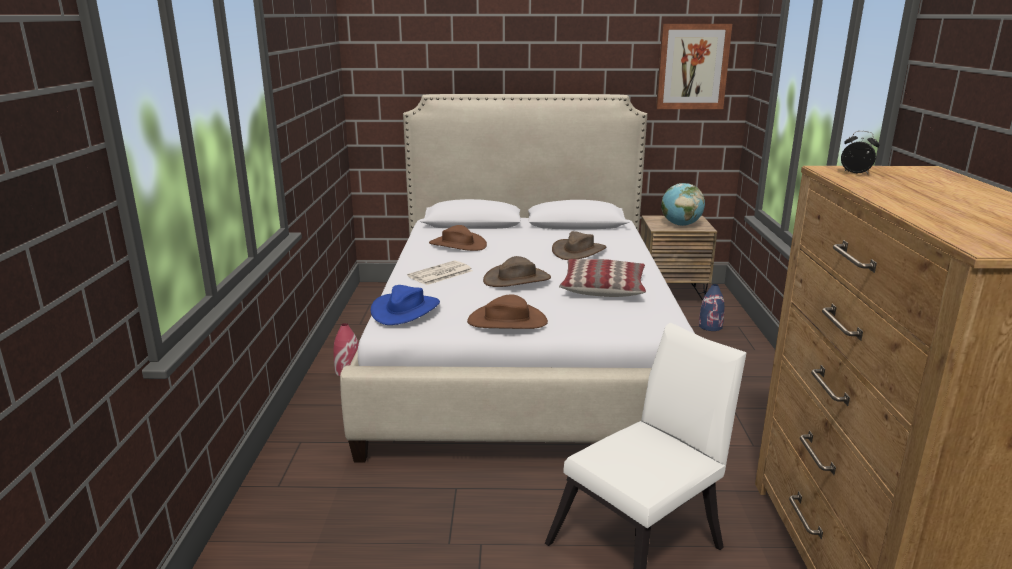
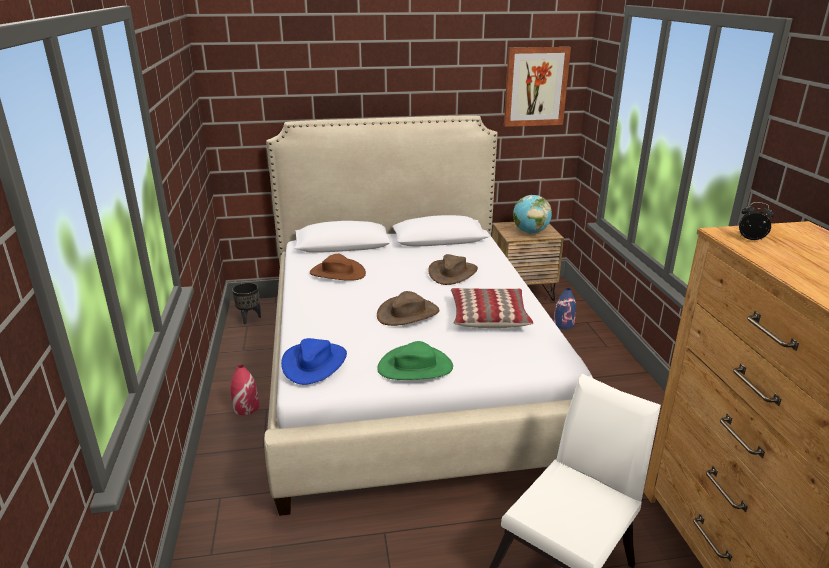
camera: 10 degrees left, 5 degrees up
newspaper [407,261,473,285] -> none
brown hat [467,294,548,329] -> green hat [377,341,453,380]
none -> black planter [232,283,261,324]

